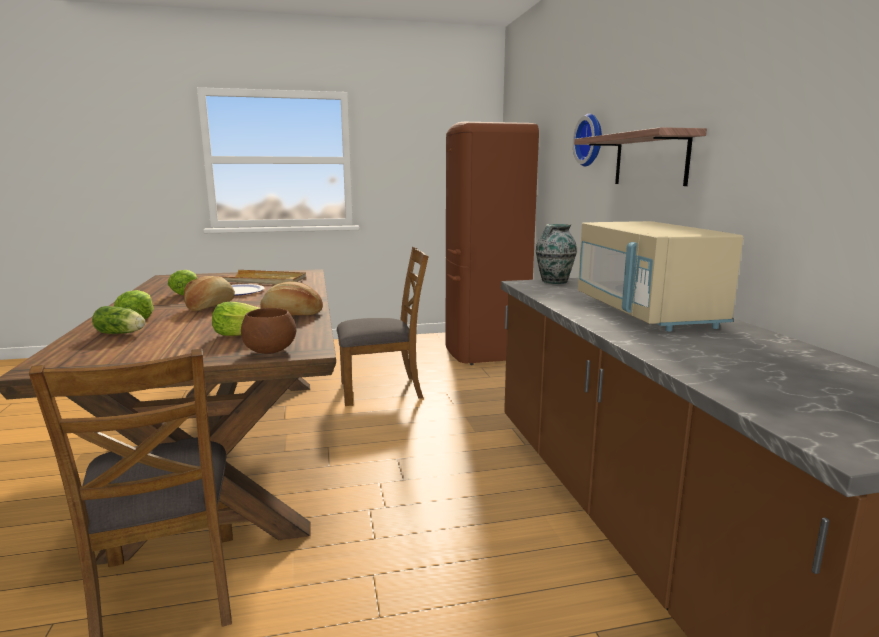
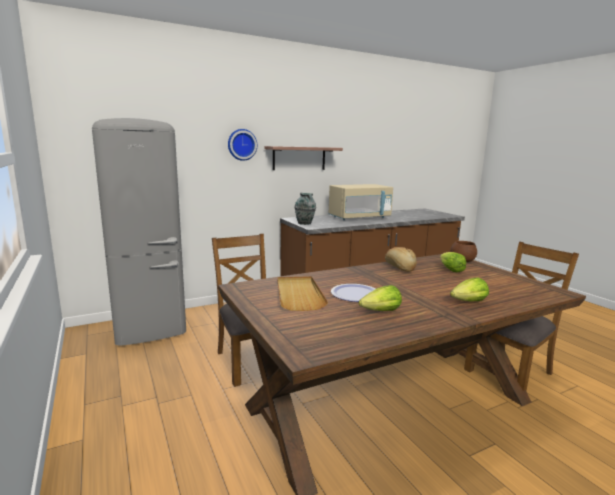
camera: 105 degrees left, 0 degrees up
lettuce [92,306,145,334] -> none
bread [184,276,235,311] -> none
brown fridge [445,122,539,365] -> grey fridge [92,118,186,346]

